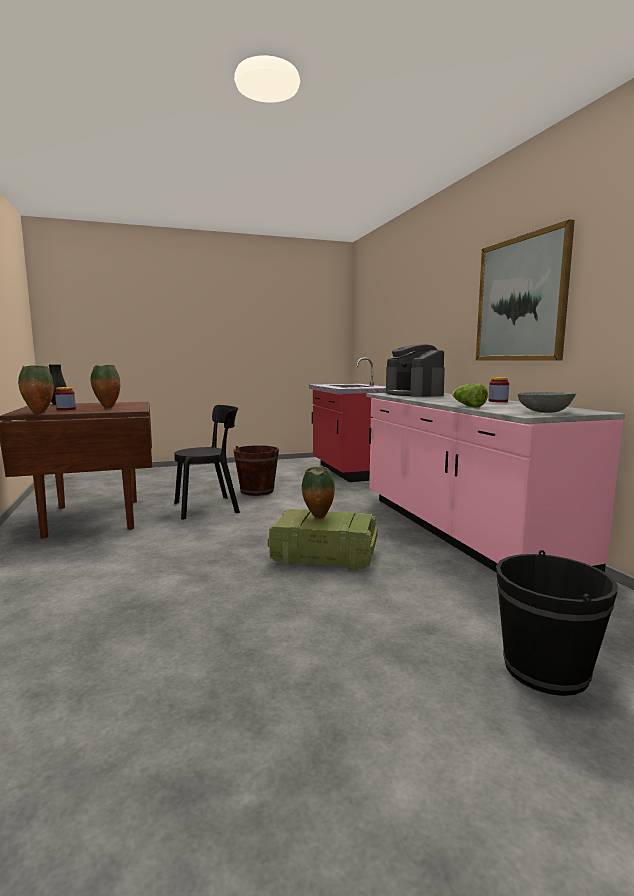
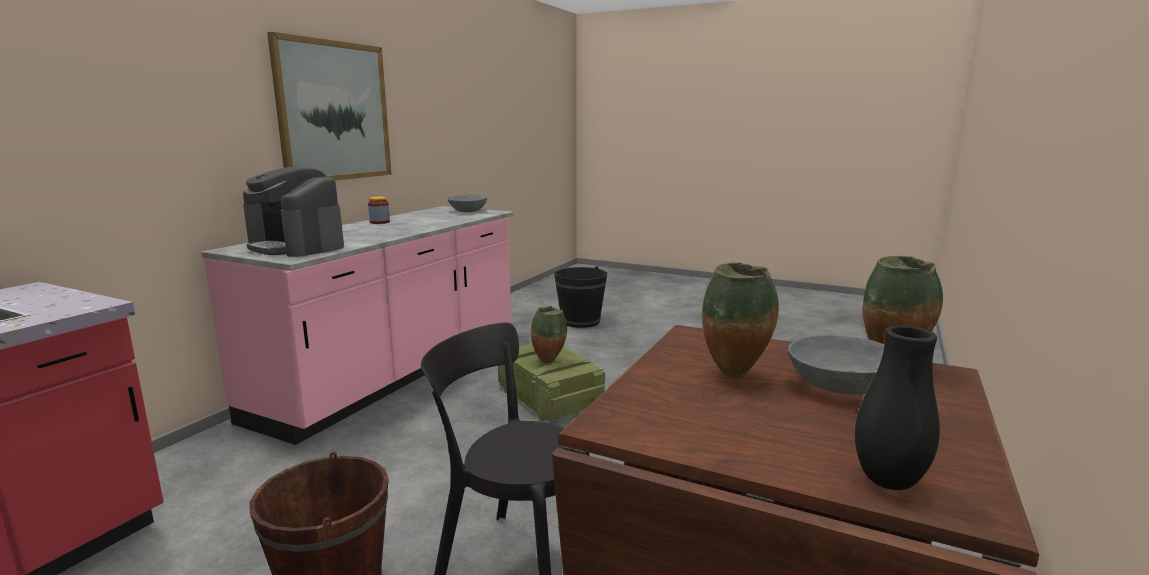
camera: 135 degrees left, 5 degrees up
jar [55,387,76,410] -> grey bowl [788,335,884,394]
coffee machine [386,344,445,397] -> coffee machine turned 105 degrees clockwise [243,167,344,257]
lettuce [452,383,488,408] -> none

